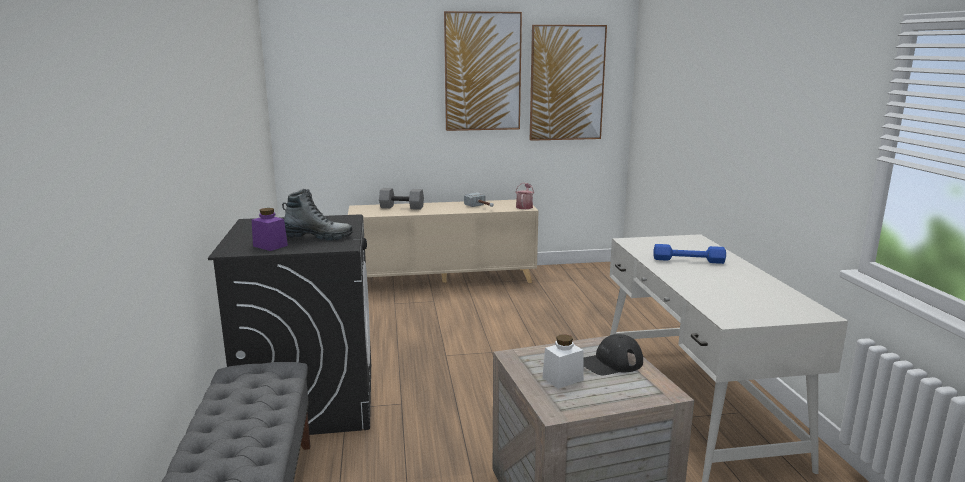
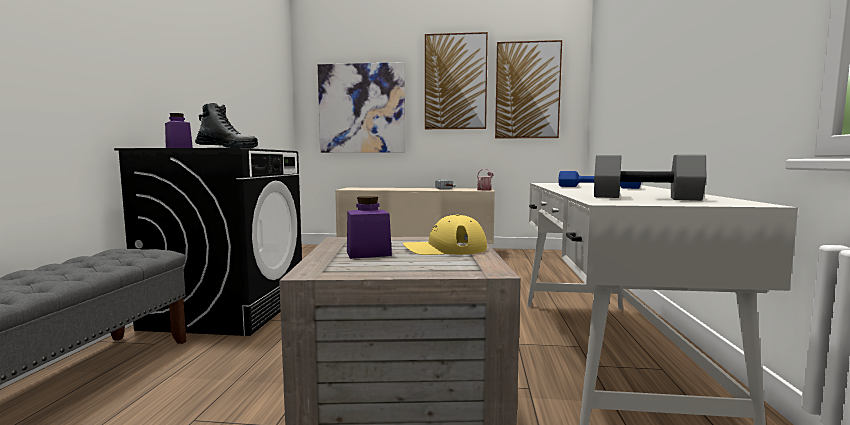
camera: 15 degrees right, 10 degrees down
grey dumbbell [379,188,424,210] -> grey dumbbell moved to [594,154,706,201]
white jar [543,334,584,389] -> purple jar [347,196,392,259]
black cap [584,334,643,375] -> yellow cap [403,214,487,255]
none -> picture [318,62,405,153]

